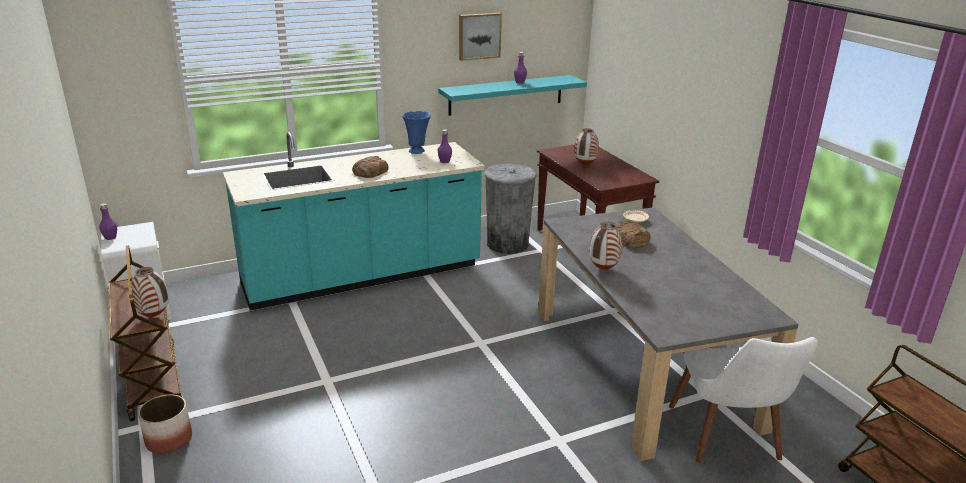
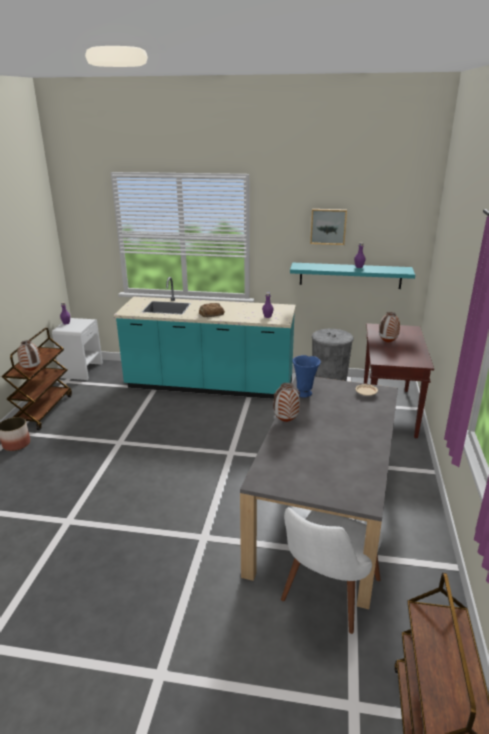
camera: 35 degrees right, 0 degrees up
blue vase [402,111,431,154] -> blue vase moved to [292,355,321,398]
bread [616,221,651,249] -> none

